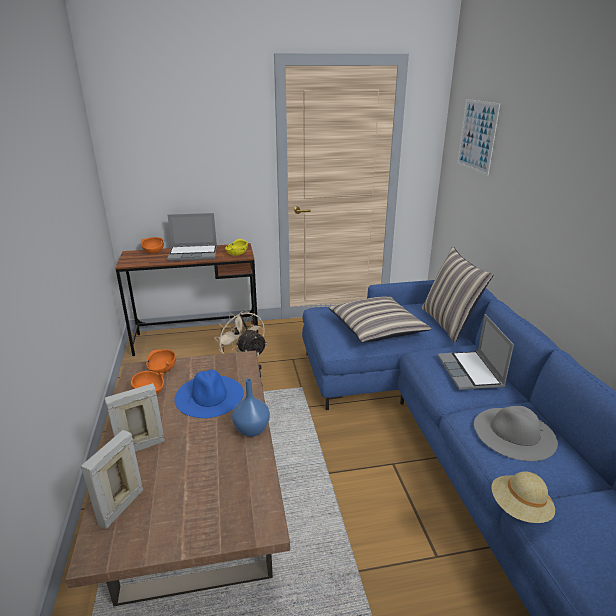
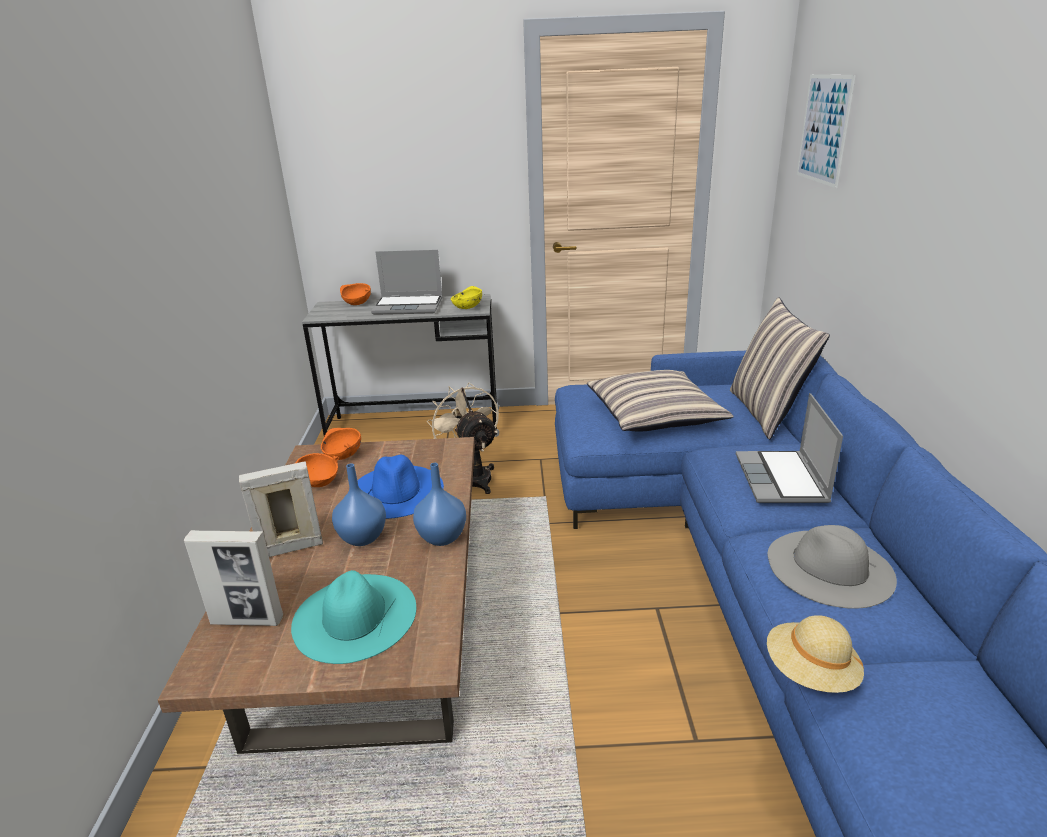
camera: 10 degrees right, 0 degrees up
picture frame [81,430,144,529] -> picture frame turned 120 degrees counterclockwise [184,530,283,626]
brown desk [115,243,258,356] -> grey desk [302,294,499,437]
none -> turquoise hat [291,570,416,664]
none -> blue vase [332,463,386,546]

